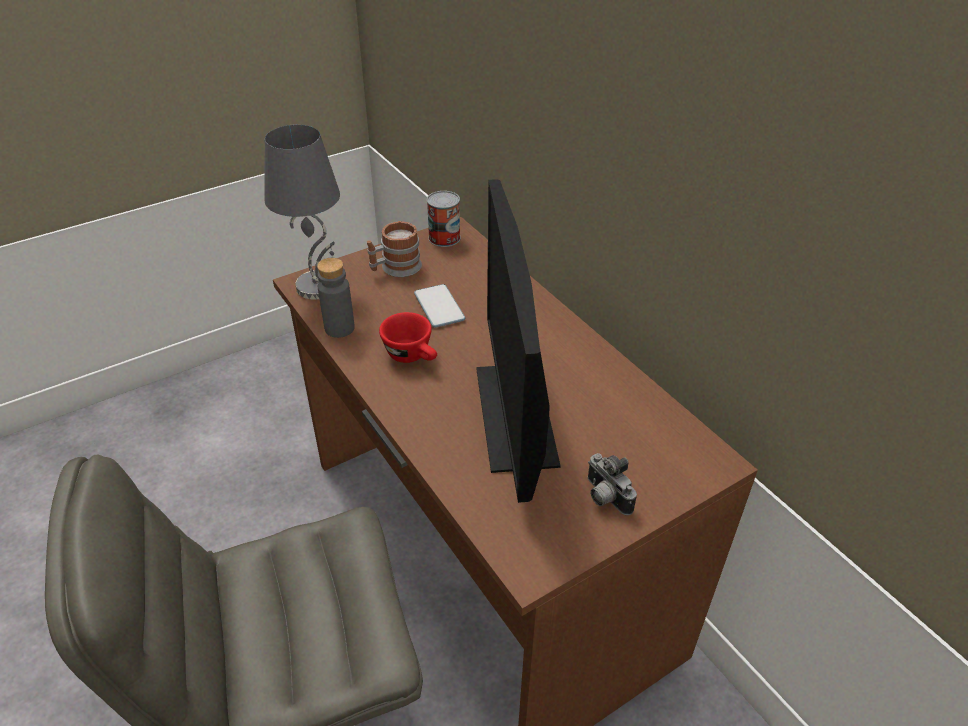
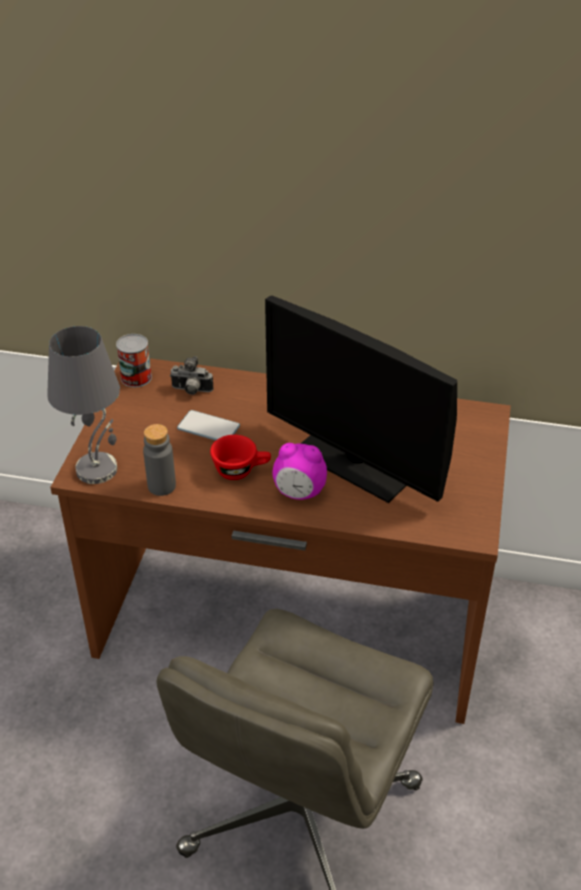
camera: 45 degrees left, 0 degrees up
mug [367,221,422,277] -> none
camera [588,453,637,515] -> camera moved to [170,356,214,395]
none -> alarm clock [273,443,327,500]

